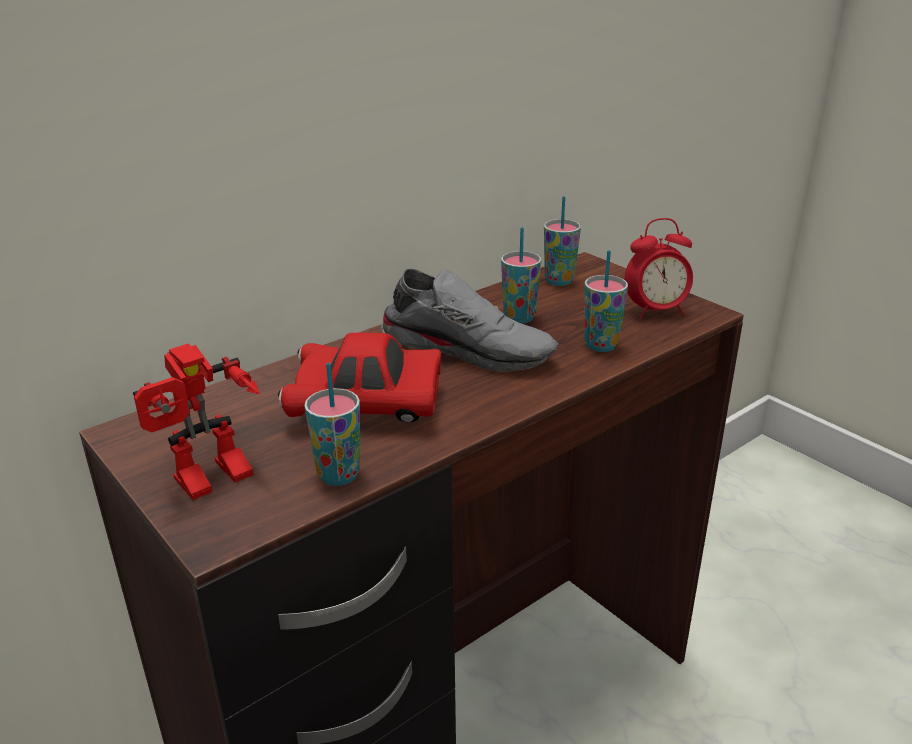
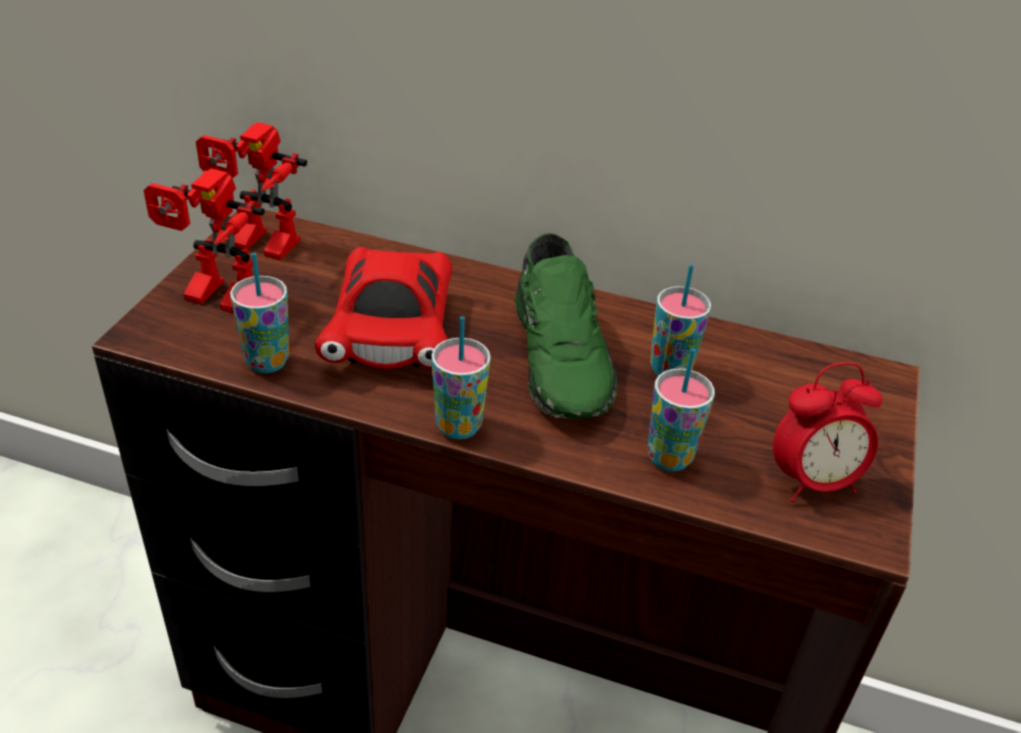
camera: 55 degrees right, 10 degrees up
red toy car [278,333,442,422] -> red toy car turned 150 degrees counterclockwise [315,247,452,369]
grey shoe [381,268,559,372] -> green shoe [515,233,618,419]
cup [544,196,581,286] -> cup moved to [431,316,491,439]
alarm clock [625,218,693,319] -> alarm clock turned 60 degrees counterclockwise [773,362,883,502]
none -> toy robot [196,122,307,260]

